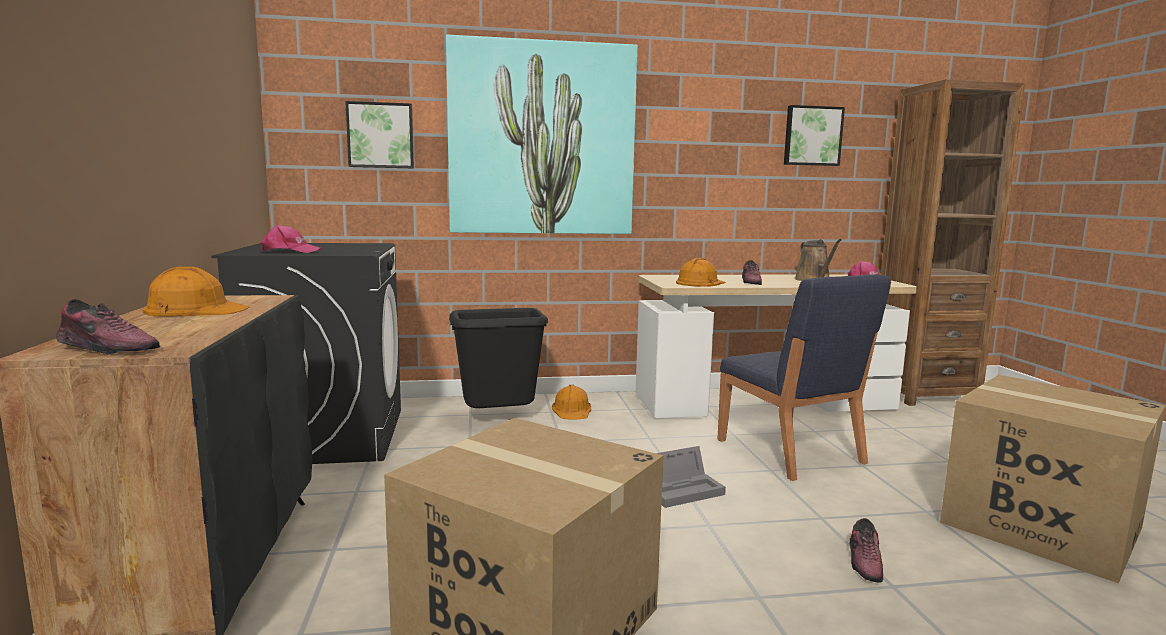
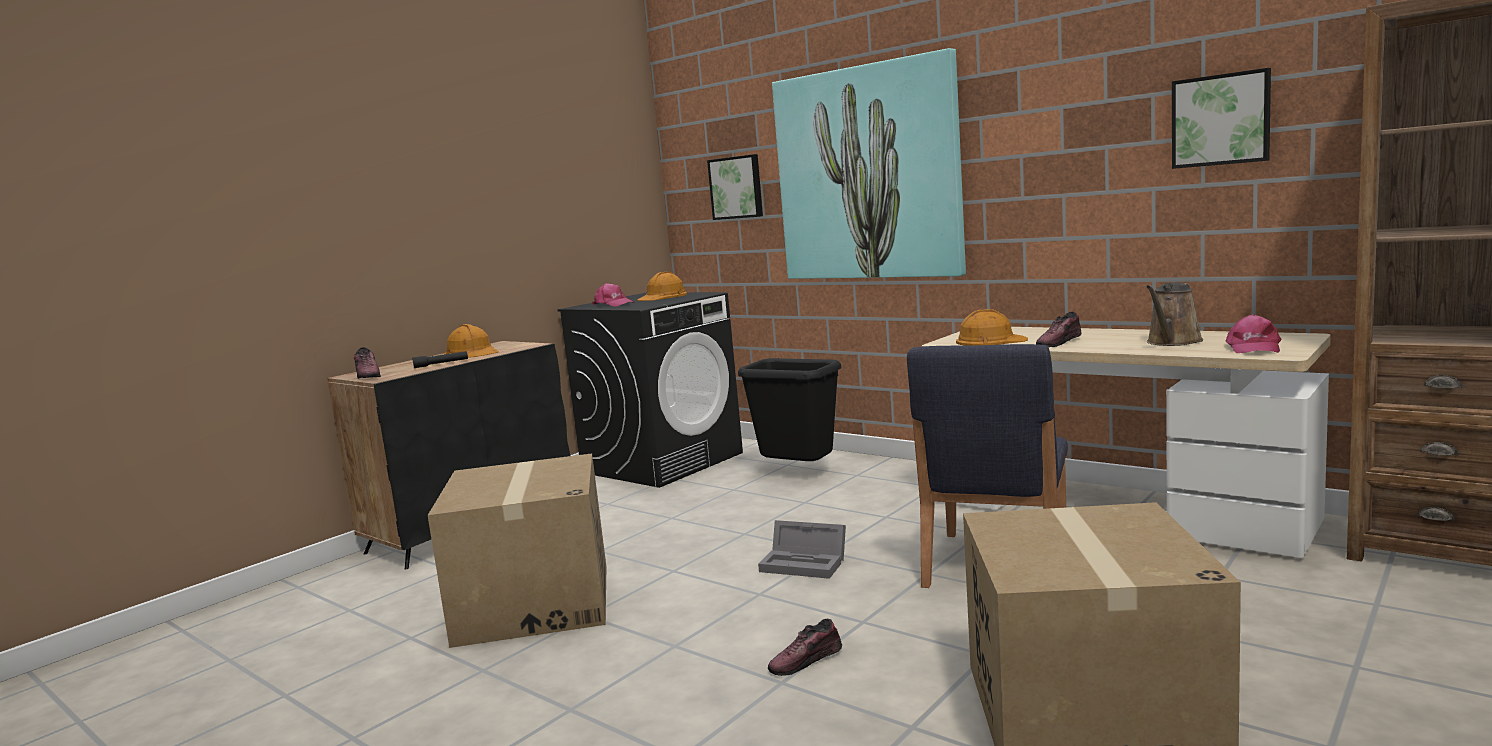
camera: 50 degrees right, 0 degrees up
orange hard hat [552,385,591,420] -> orange hard hat moved to [637,272,687,301]
none -> black flashlight [412,351,468,368]

